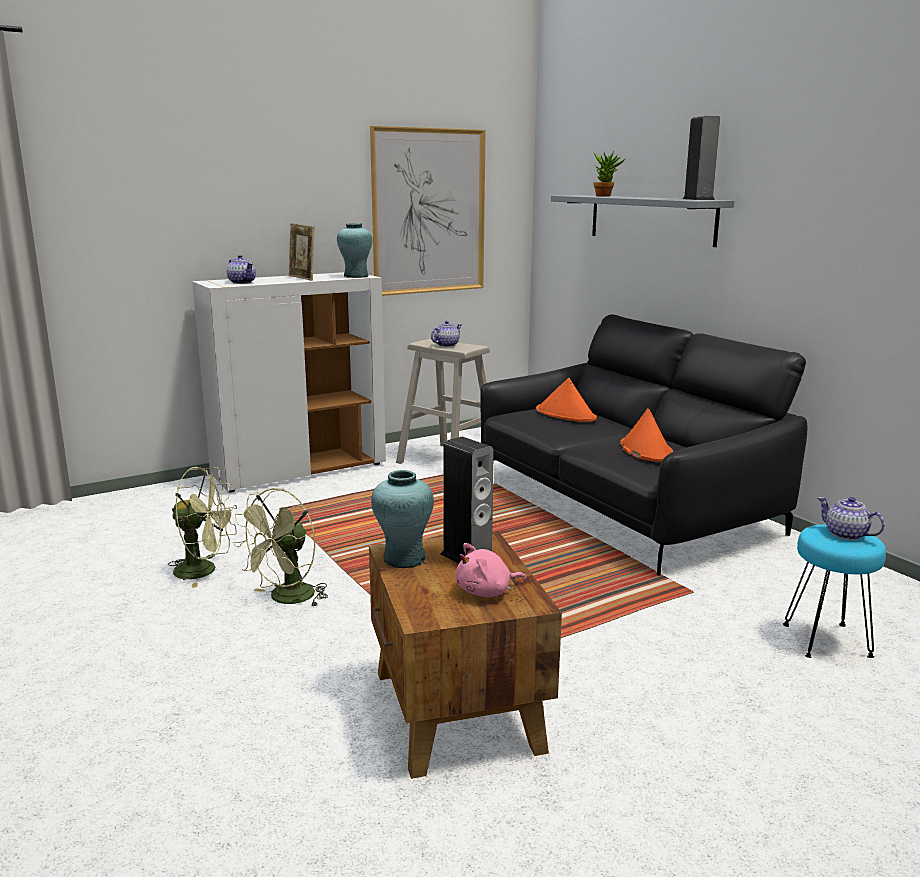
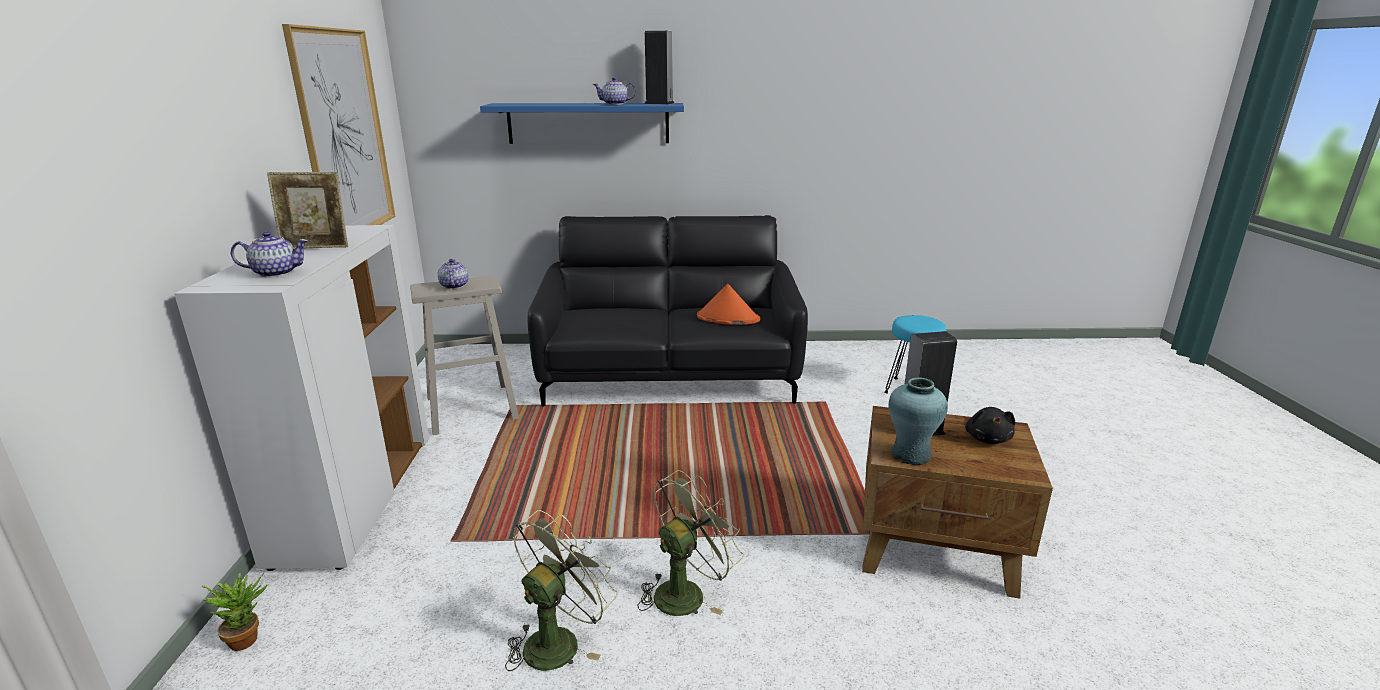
camera: 60 degrees left, 5 degrees up
green fan [233,488,328,608] -> green fan turned 105 degrees counterclockwise [637,470,744,616]
turquoise vase [337,223,372,278] -> none
pink plush toy [456,543,526,597] -> black plush toy [965,407,1015,444]
orange hat [536,378,597,422] -> none
grey shelf [551,195,734,247] -> blue shelf [480,103,684,144]
potted plant [594,151,625,197] -> potted plant moved to [202,573,268,651]
teapot [817,497,885,540] -> teapot moved to [593,77,636,105]

